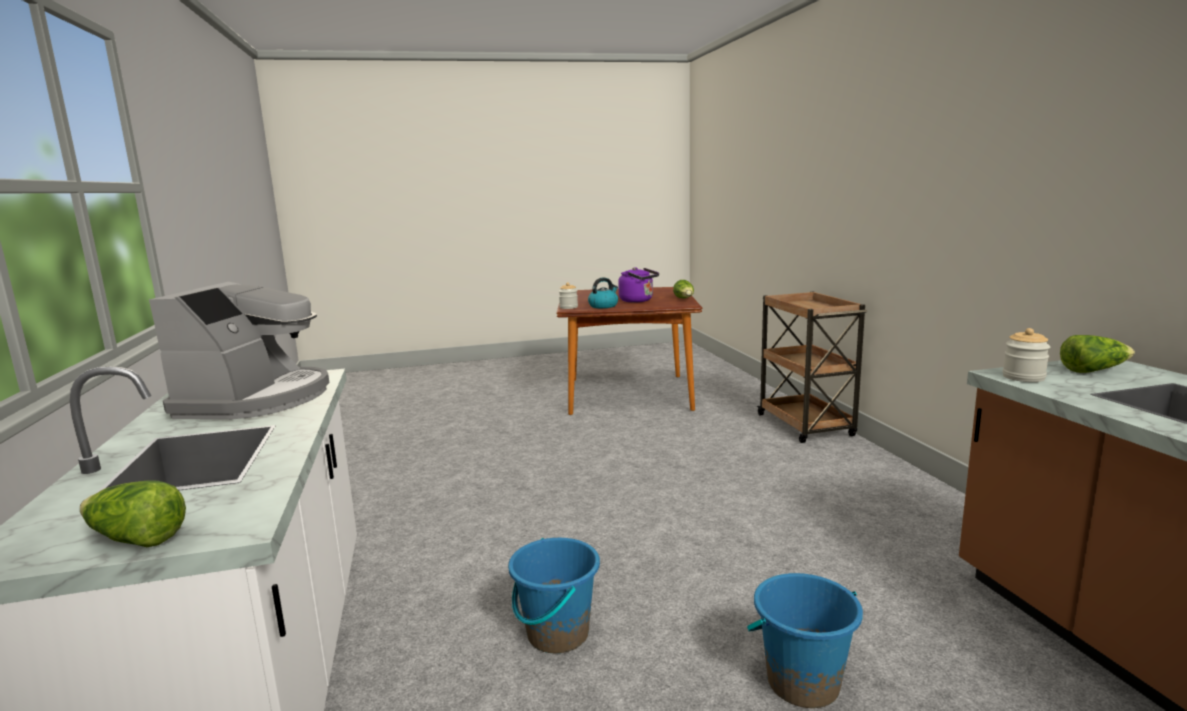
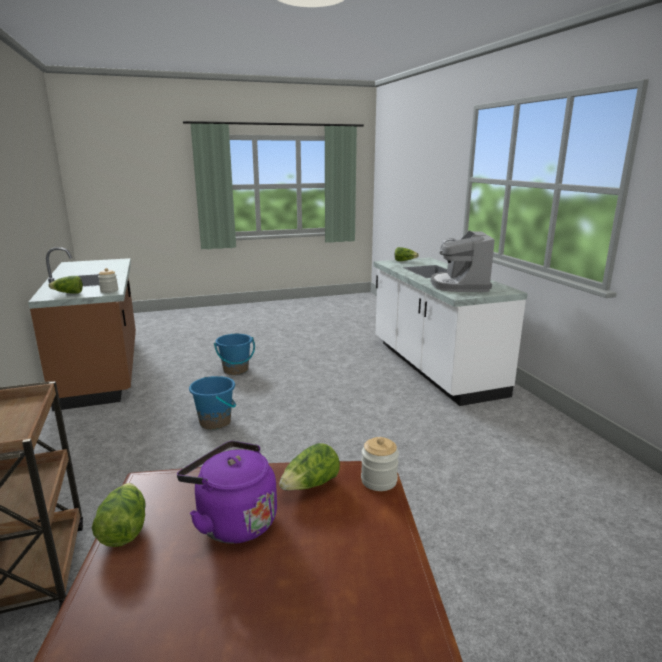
camera: 175 degrees right, 5 degrees up
blue bucket [508,538,600,654] -> blue bucket moved to [189,376,236,430]
kettle [588,278,618,308] -> lettuce [279,443,340,491]

